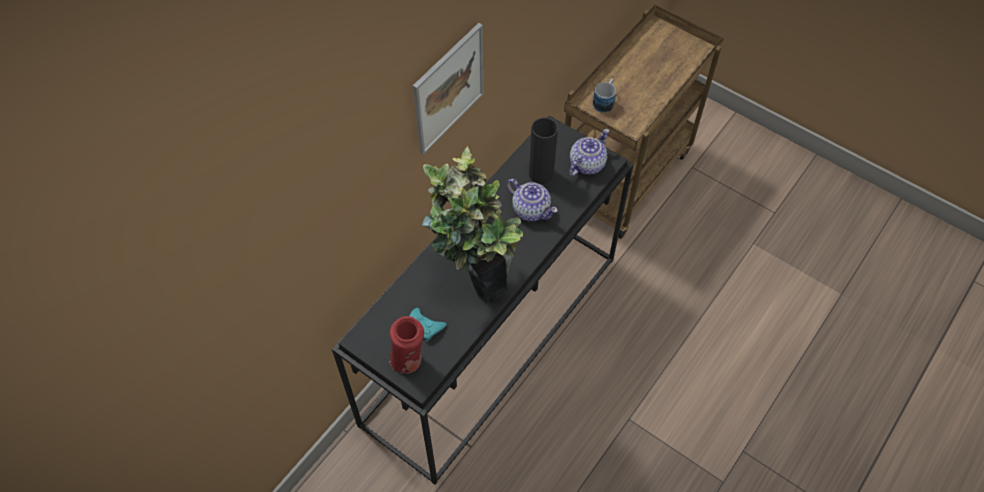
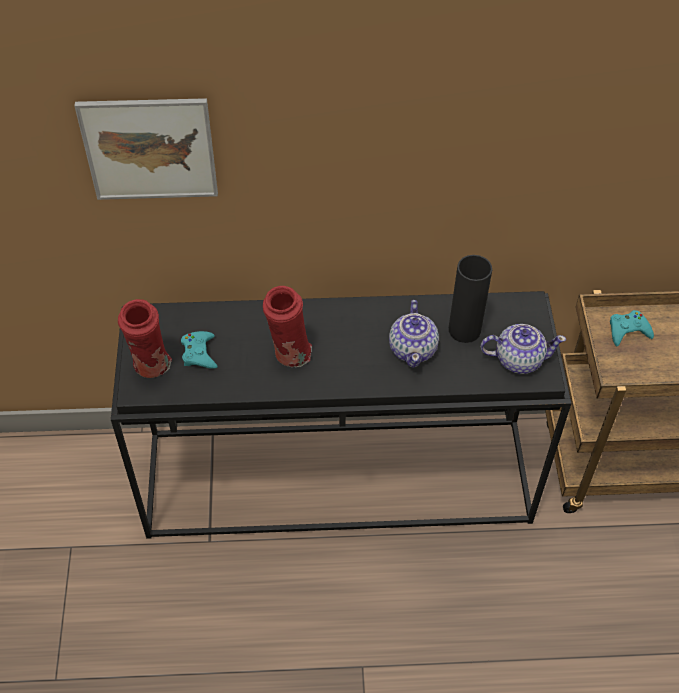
camera: 50 degrees right, 5 degrees down
picture [413,23,483,155] -> picture moved to [74,98,218,200]
potted plant [422,146,523,305] -> red vase [263,286,312,367]
mug [593,79,616,113] -> turquoise game controller [610,310,654,346]

